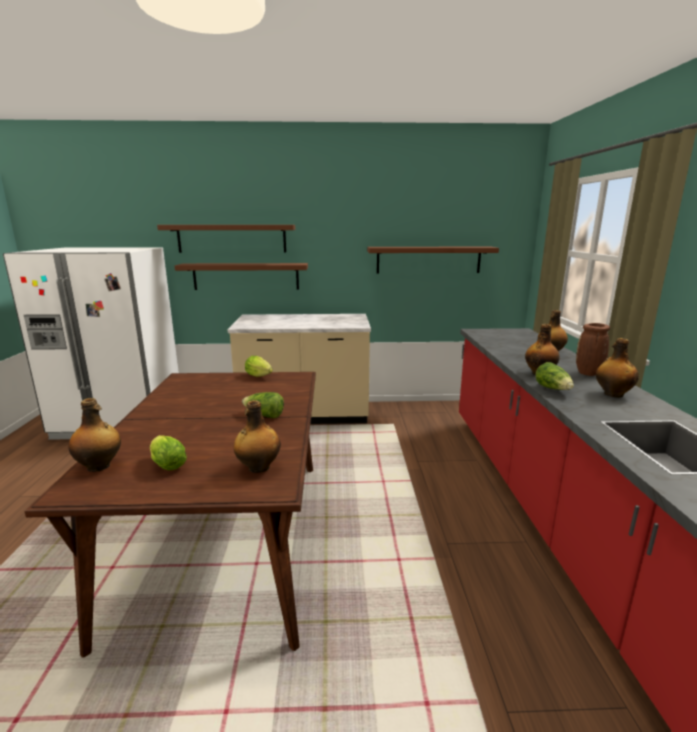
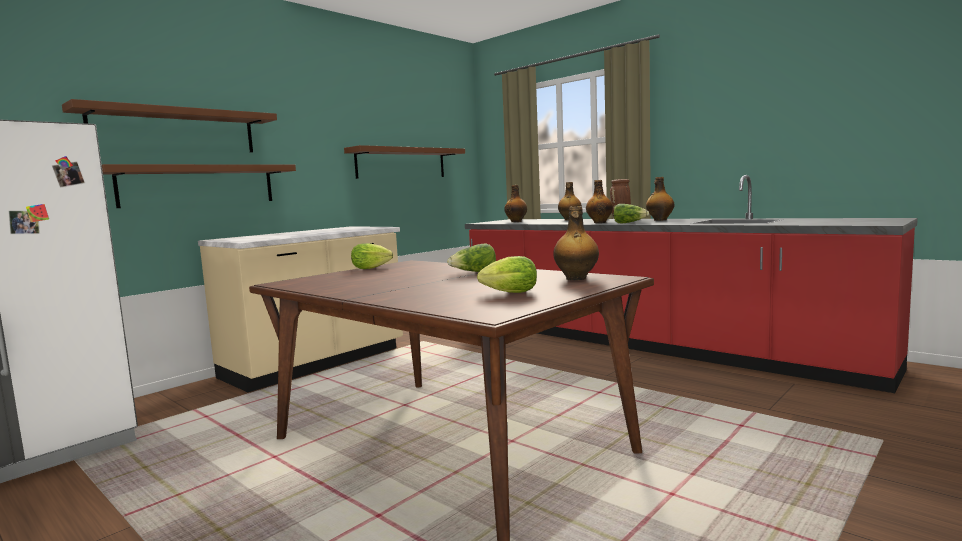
camera: 45 degrees left, 10 degrees down
bottle [68,398,121,472] -> bottle moved to [504,185,527,222]

